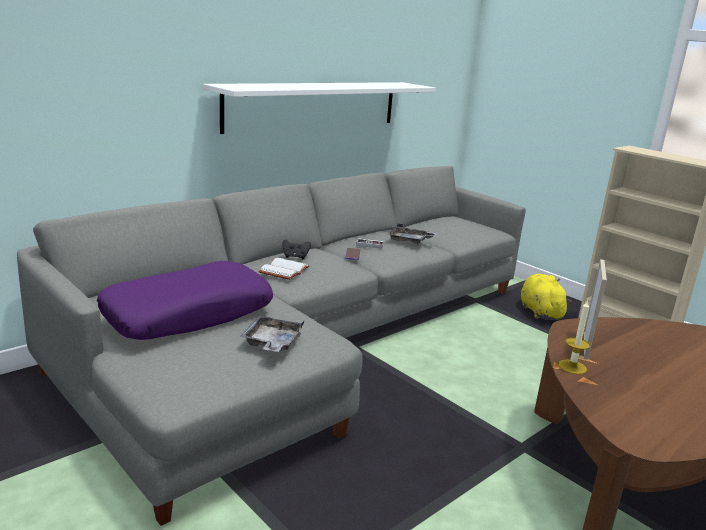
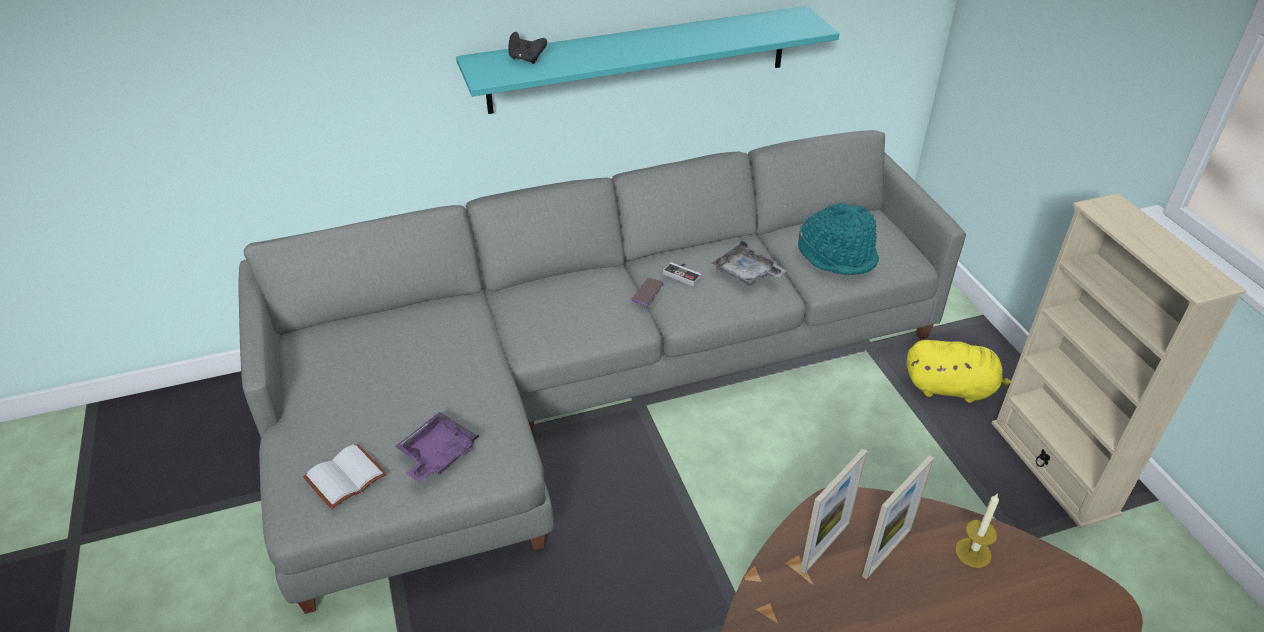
camera: 25 degrees right, 20 degrees up
purple pillow [97,261,273,340] -> none
white shelf [203,82,436,134] -> turquoise shelf [456,6,839,114]
grey tray [240,316,305,352] -> purple tray [395,412,479,482]
white book [258,258,310,280] -> white book moved to [303,444,387,509]
black game controller [282,240,311,259] -> black game controller moved to [508,32,547,64]
yellow plush toy [521,274,572,320] -> yellow plush toy turned 90 degrees clockwise [907,340,1011,403]
candle [558,299,590,374] -> candle moved to [955,493,999,568]
none -> turquoise hat [798,202,879,275]
none -> picture frame [862,455,934,580]

